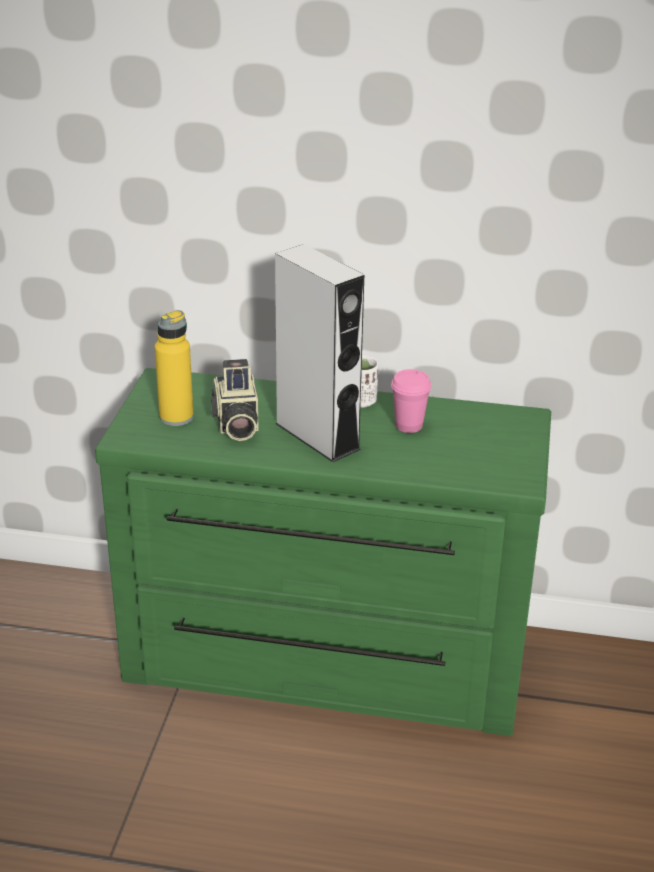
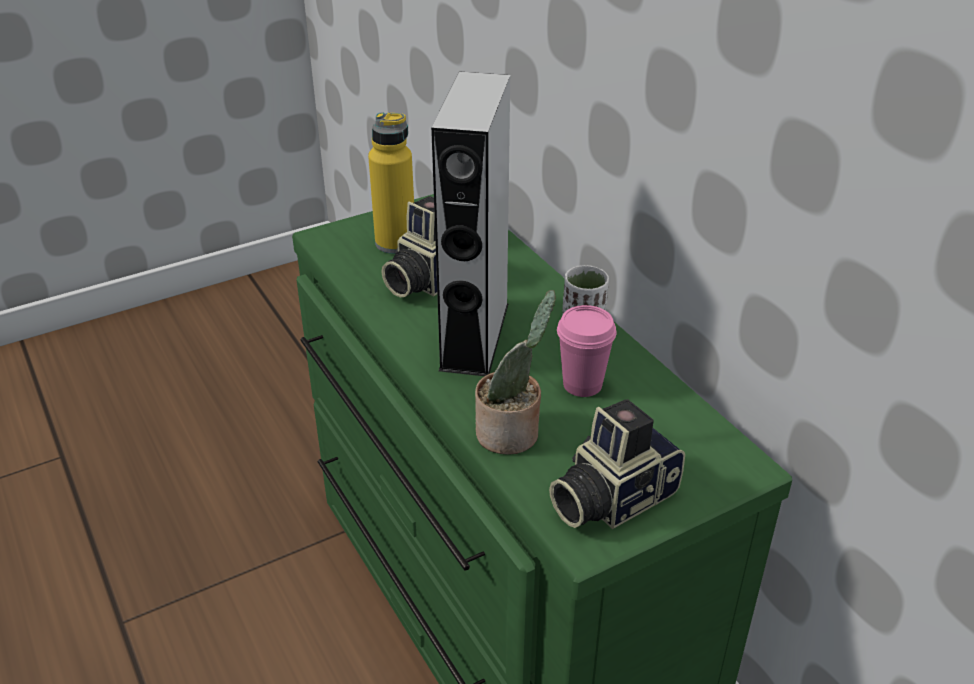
camera: 50 degrees right, 5 degrees up
none -> potted plant [475,290,556,455]
none -> camera [549,399,685,529]

